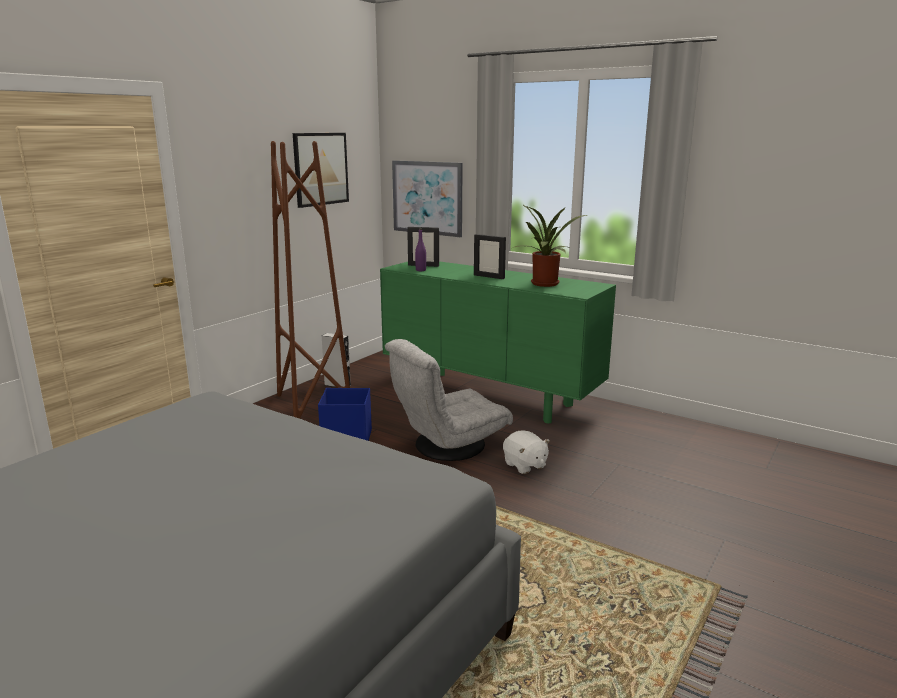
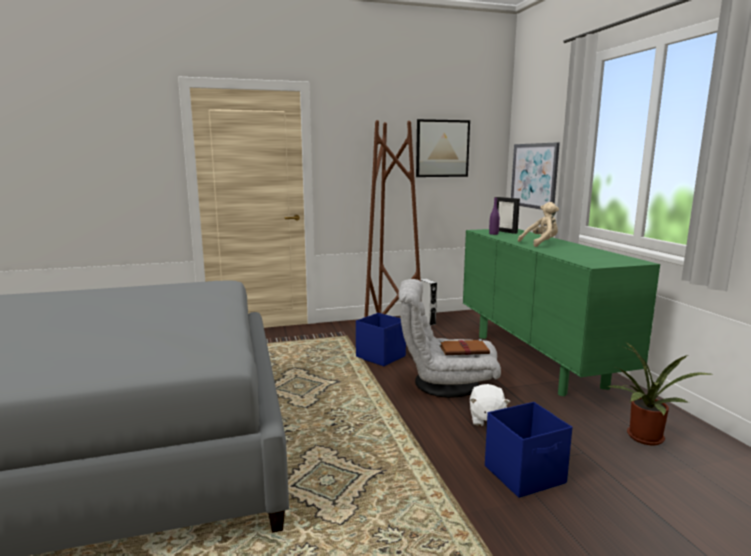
camera: 40 degrees right, 5 degrees down
picture frame [474,234,506,279] -> beige plush toy [518,202,559,247]
potted plant [513,206,587,287] -> potted plant moved to [607,341,711,445]
none -> brown book [439,339,490,355]
none -> blue storage box [485,402,573,498]

